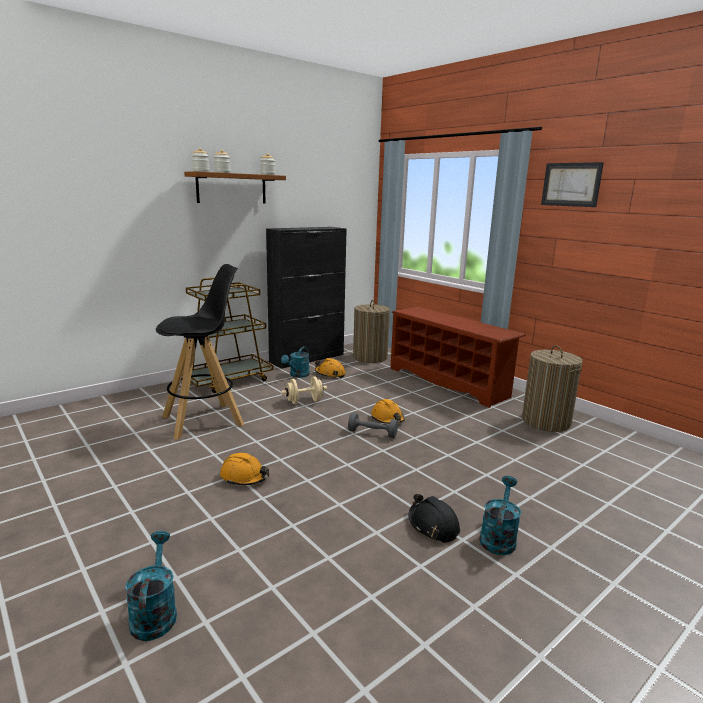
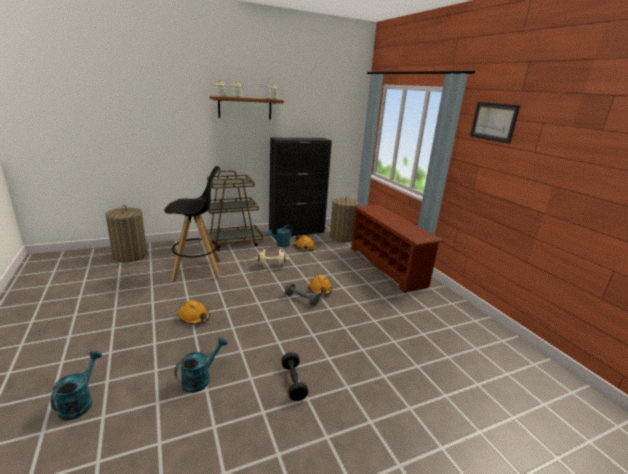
camera: 15 degrees right, 5 degrees up
black hard hat [408,494,460,543] -> black dumbbell [281,352,308,401]
turquoise watering can [479,476,521,555] -> turquoise watering can moved to [174,337,228,393]
laundry basket [522,345,583,432] -> laundry basket moved to [105,205,147,263]

